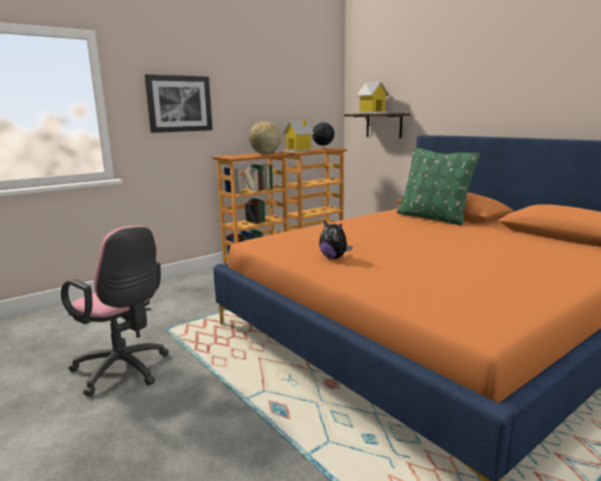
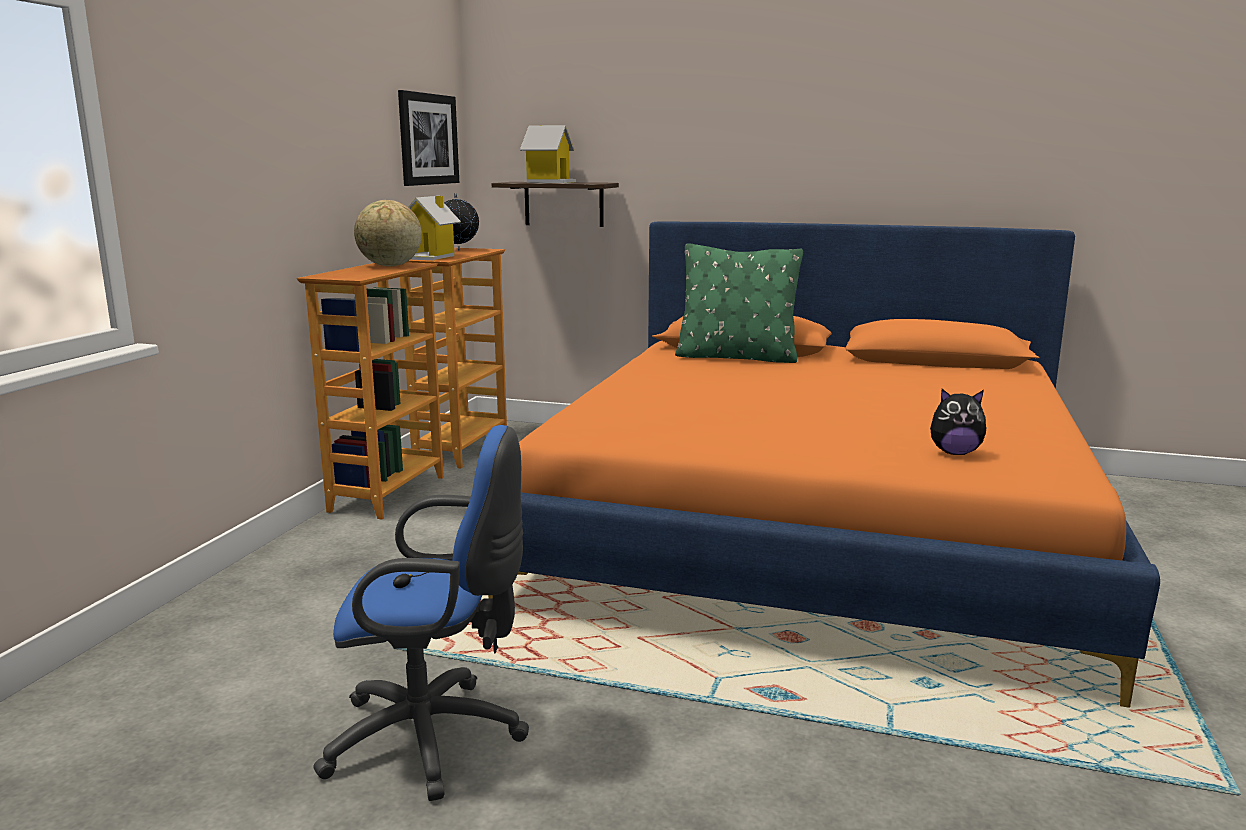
camera: 35 degrees left, 0 degrees up
pink office chair [61,226,169,396] -> blue office chair [313,425,529,801]
picture [145,74,212,133] -> picture moved to [398,90,459,186]
plush toy [319,220,352,259] -> plush toy moved to [930,389,987,455]

